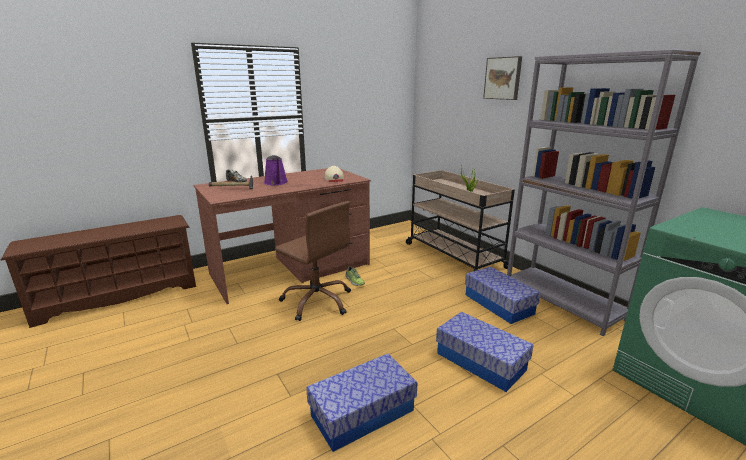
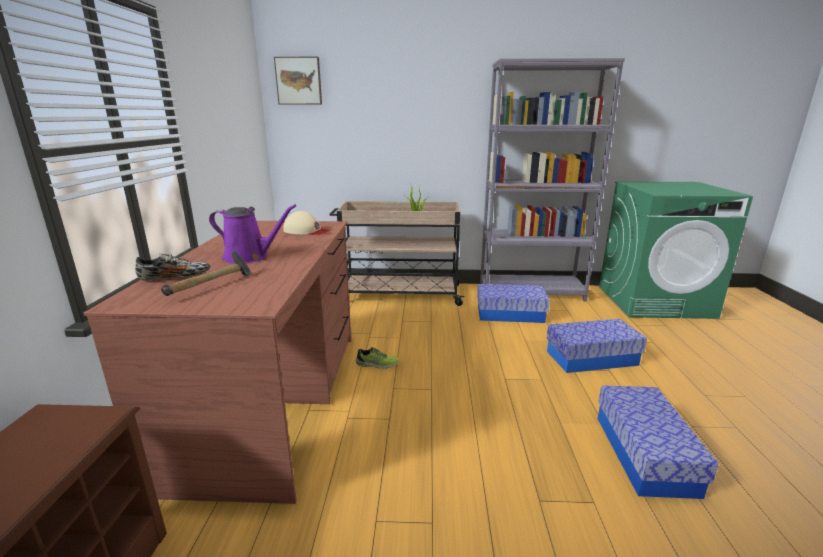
camera: 55 degrees left, 0 degrees up
brown office chair [275,201,351,321] -> none
picture [483,56,522,100] -> picture moved to [274,57,322,104]

